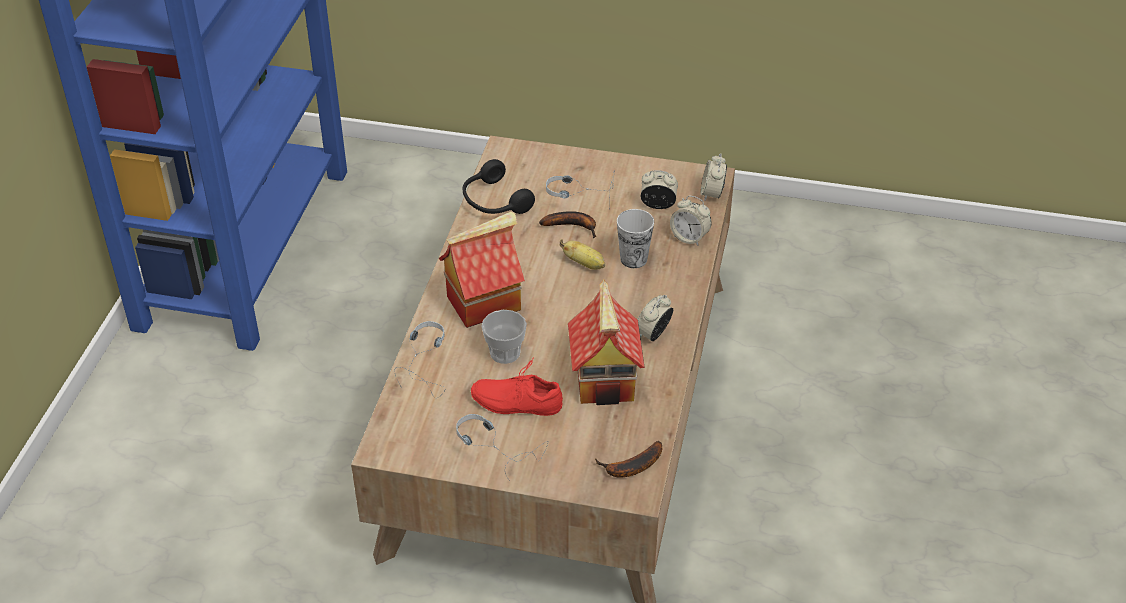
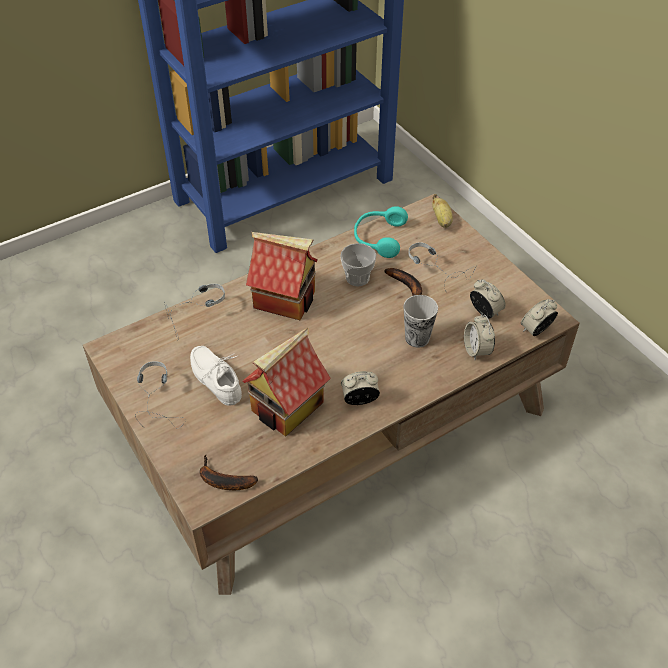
camera: 45 degrees right, 5 degrees up
black headphones [463,159,535,214] -> turquoise headphones [354,206,408,258]
red shoe [471,357,563,416] -> white shoe [190,346,242,406]
cup [481,310,527,364] -> cup moved to [340,243,376,286]
banana [560,239,605,270] -> banana moved to [432,194,453,228]

